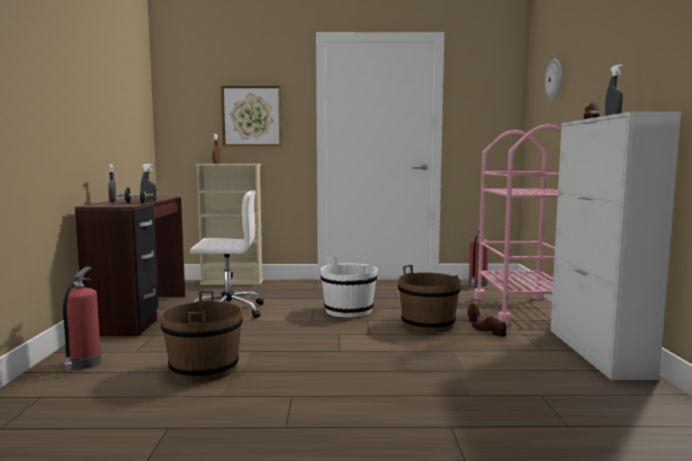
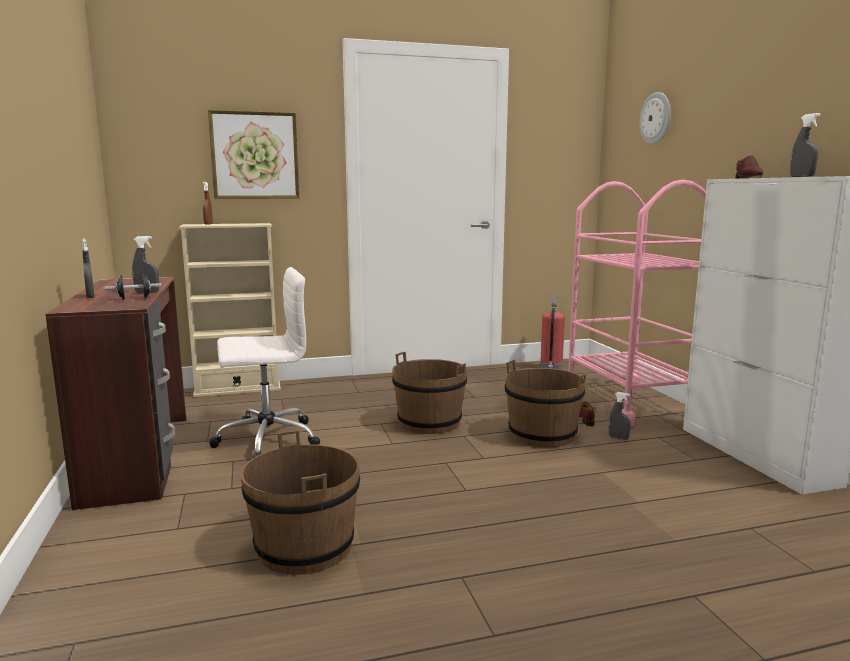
camera: 15 degrees left, 5 degrees up
fire extinguisher [63,267,102,372] -> none
white bucket [321,257,378,317] -> brown bucket [392,352,468,434]
brown shoe [471,316,507,337] -> grey spray bottle [609,392,631,440]

